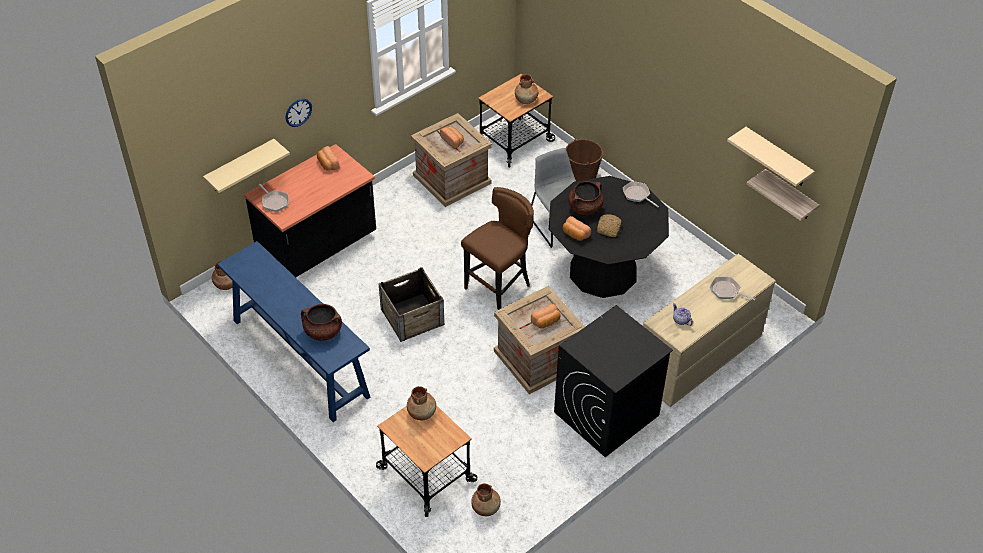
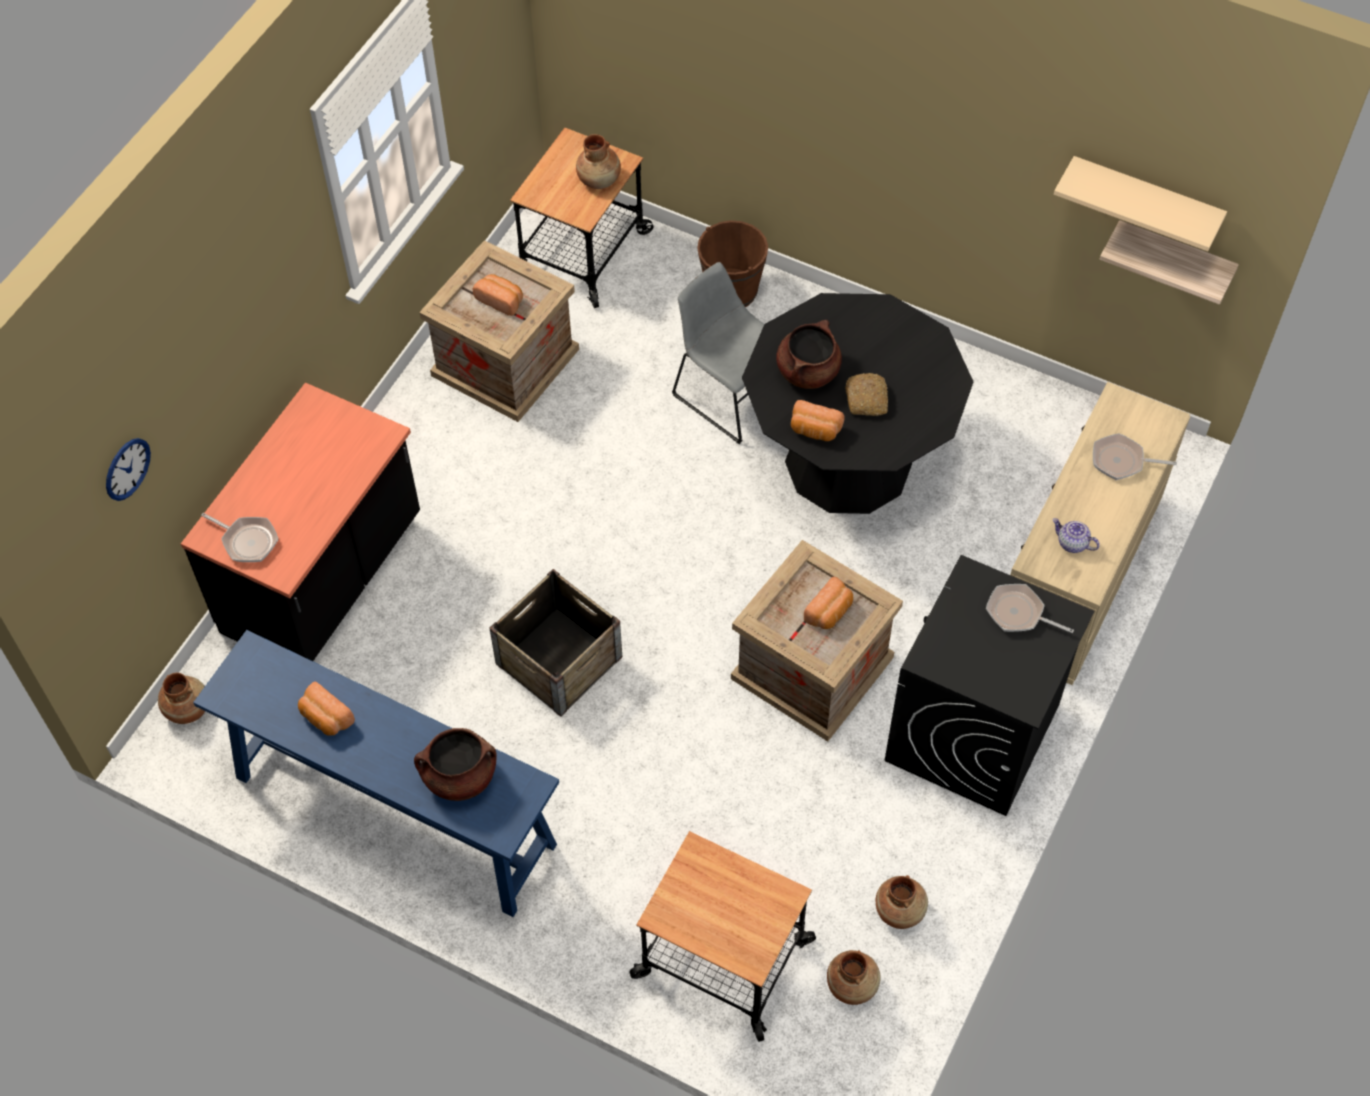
camera: 20 degrees left, 10 degrees up
beige shelf [203,139,290,193] -> none
wall clock [286,99,312,127] -> wall clock moved to [106,438,151,501]
bread [317,146,339,170] -> bread moved to [298,681,355,736]
brown vase [407,386,436,420] -> brown vase moved to [876,875,928,929]
brown stool [461,187,534,310] -> none
frying pan [623,181,659,207] -> frying pan moved to [986,584,1074,633]

